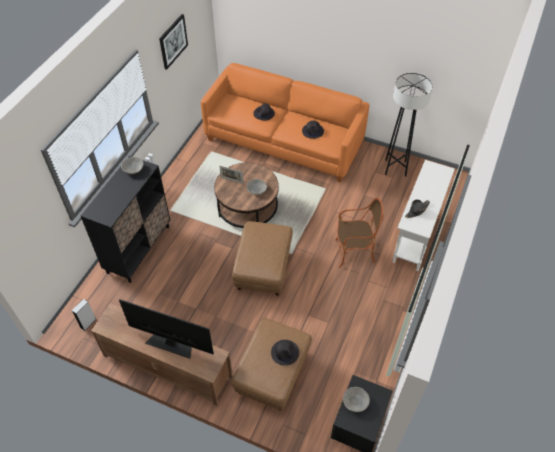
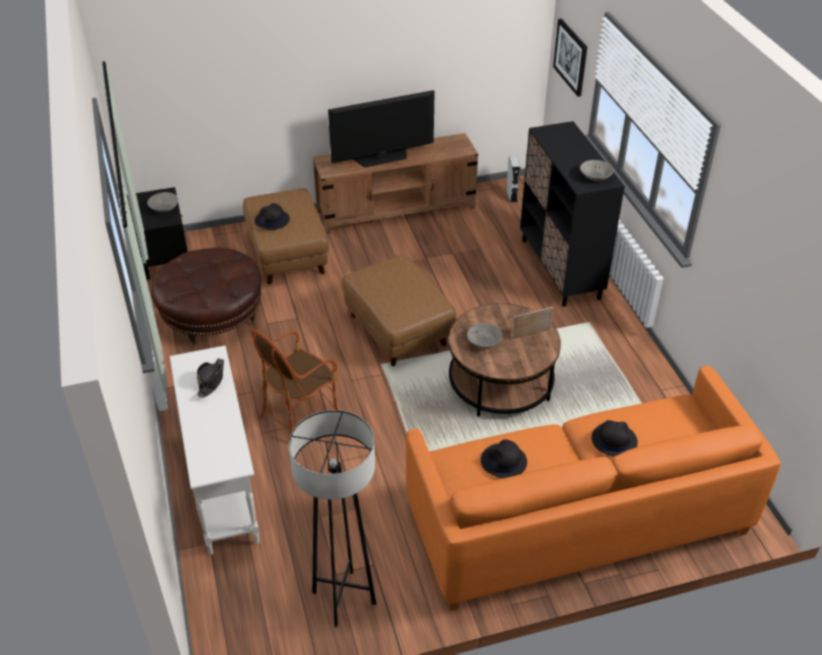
camera: 140 degrees right, 10 degrees down
picture [159,14,188,70] -> picture moved to [553,18,587,97]
none -> brown ottoman [151,247,262,347]

